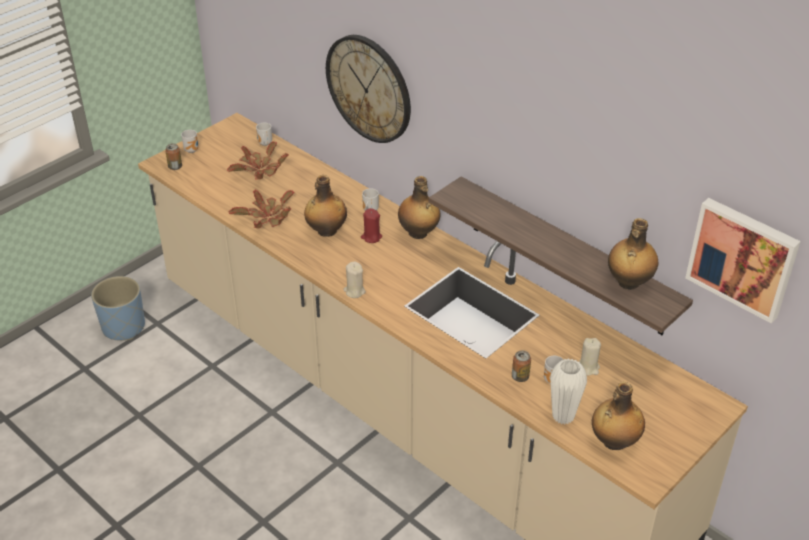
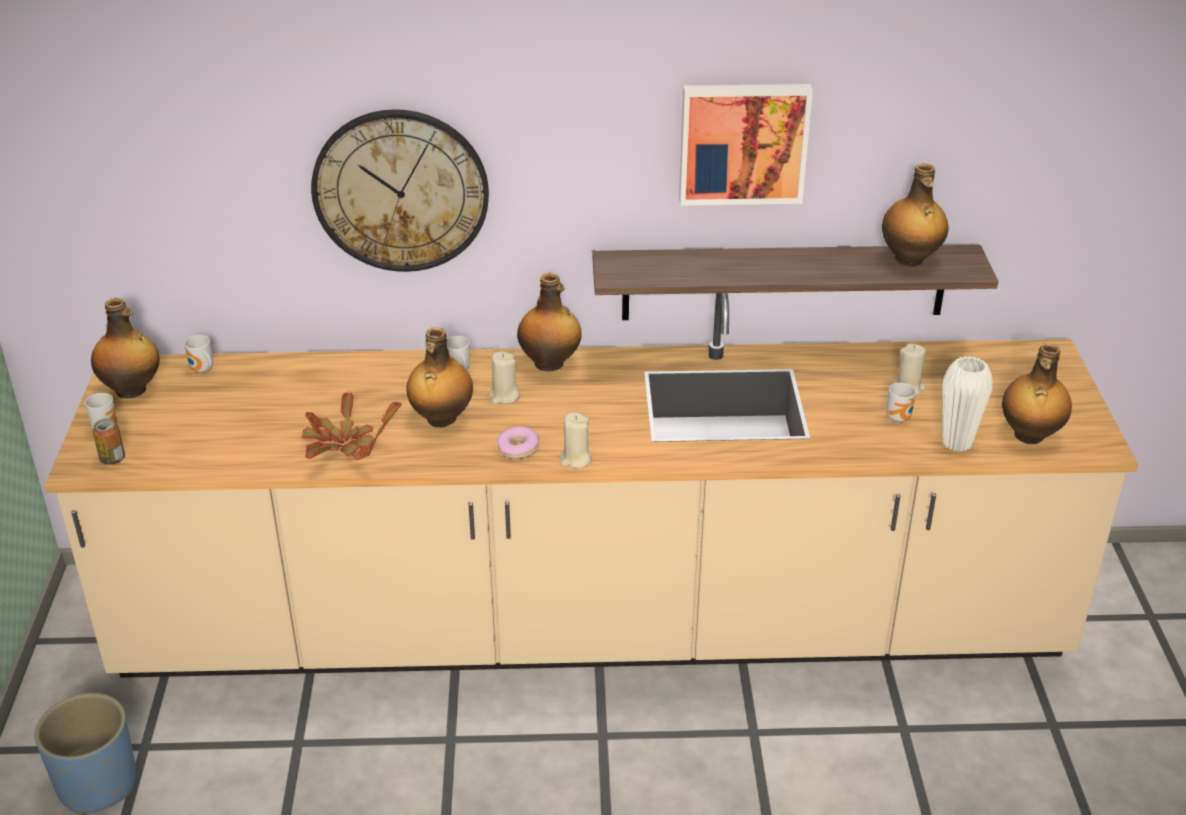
camera: 45 degrees left, 5 degrees down
potted plant [227,141,289,180] -> none
red candle [361,208,382,243] -> beige candle [489,351,520,404]
can [512,350,531,382] -> none
picture [685,198,801,323] -> picture moved to [679,84,813,206]
none -> bottle [91,298,160,398]
none -> donut [497,426,539,459]

